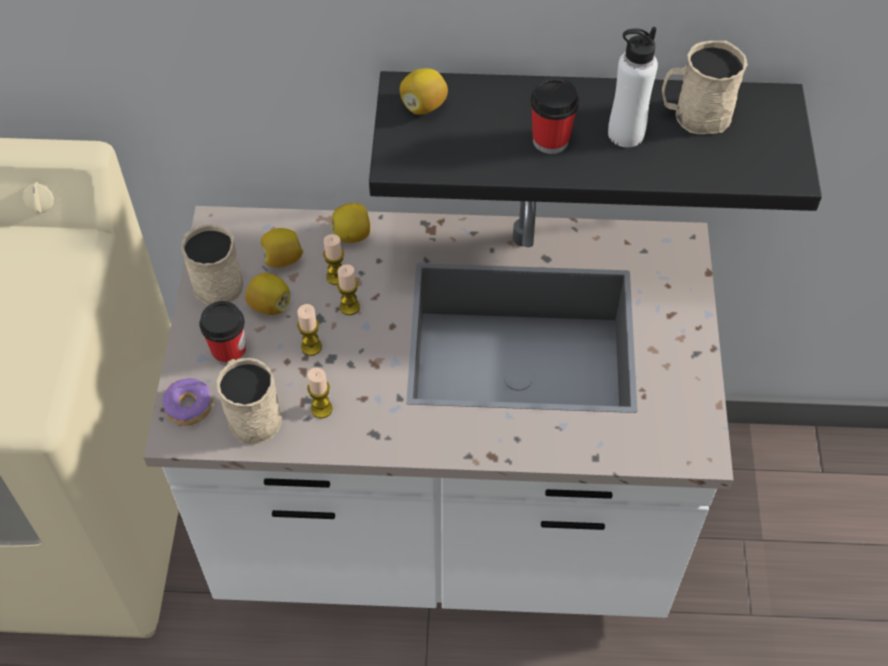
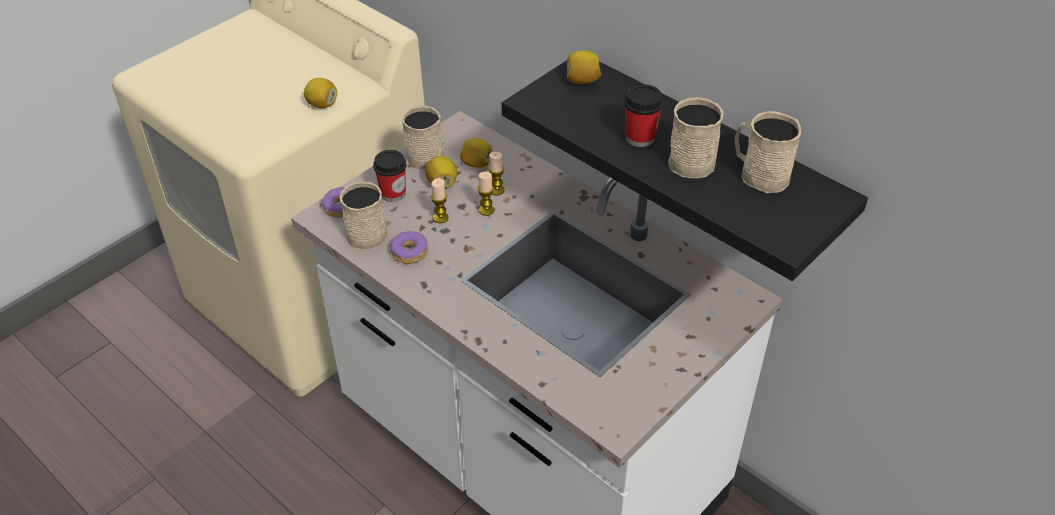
camera: 40 degrees right, 10 degrees down
candle [307,368,333,418] -> donut [391,231,428,264]
lemon [331,203,370,243] -> lemon moved to [304,78,337,108]
white bottle [608,27,658,147] -> beige mug [668,97,723,178]

